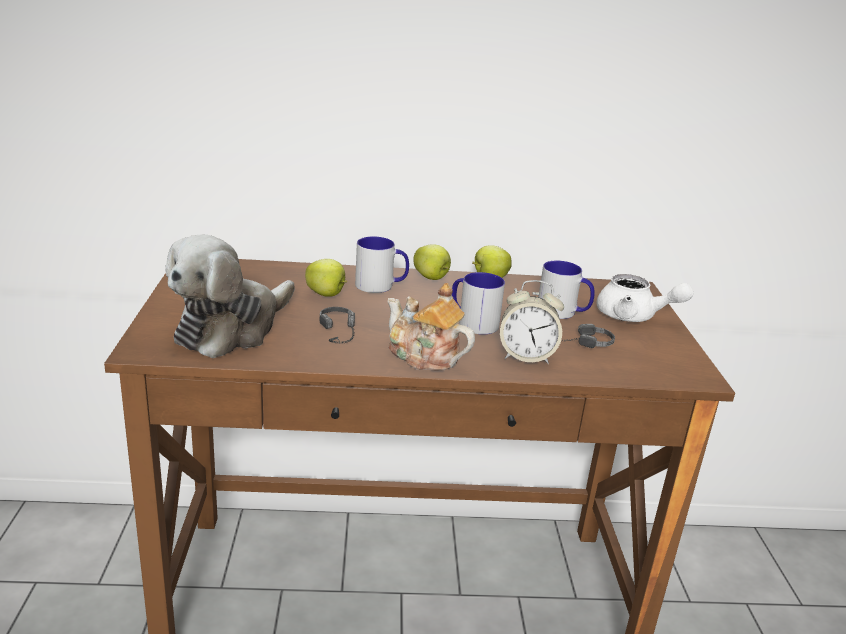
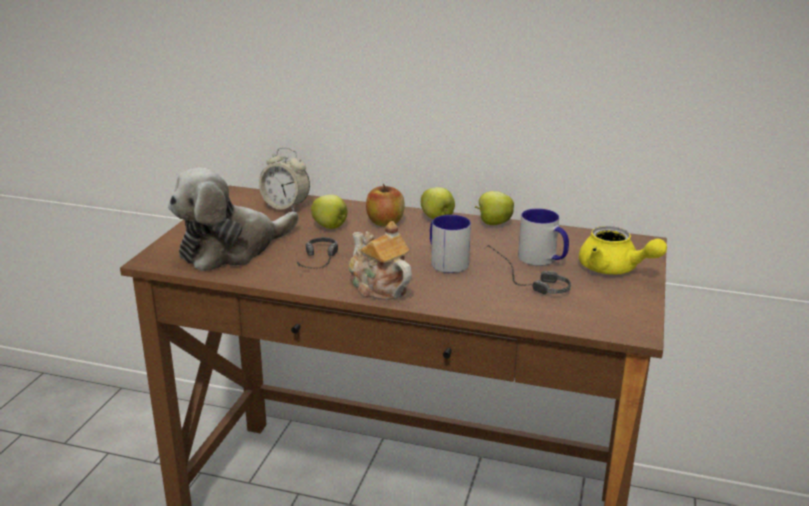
camera: 20 degrees right, 0 degrees up
mug [355,236,409,293] -> apple [366,184,405,227]
alarm clock [500,280,564,364] -> alarm clock moved to [259,147,310,212]
white teapot [597,274,693,322] -> yellow teapot [579,226,667,275]

